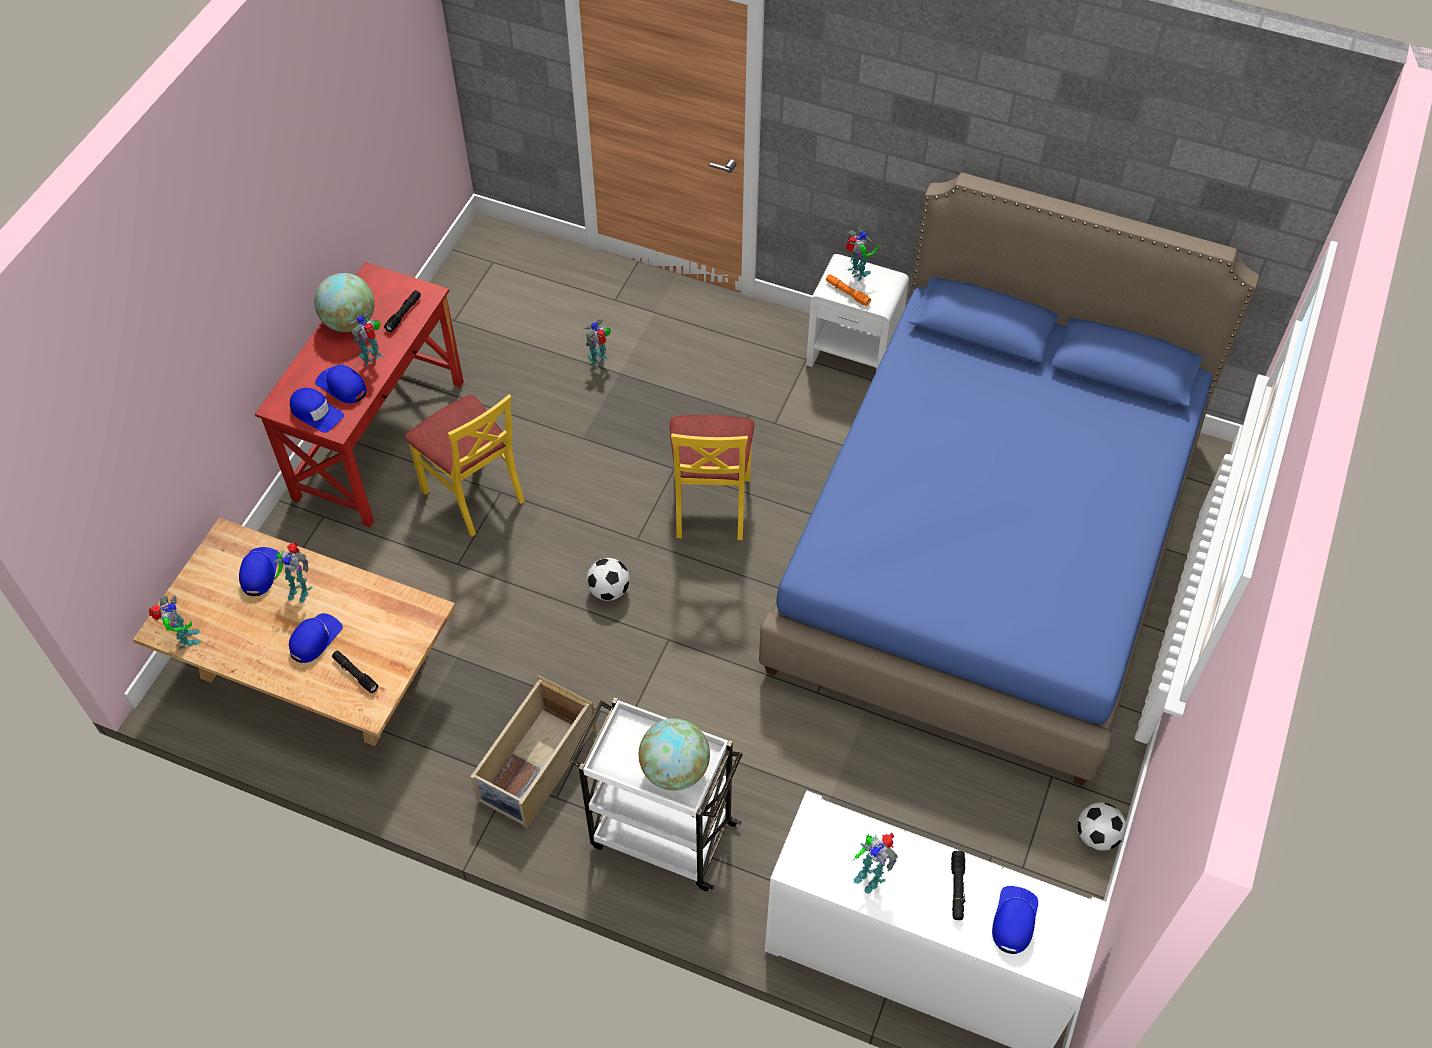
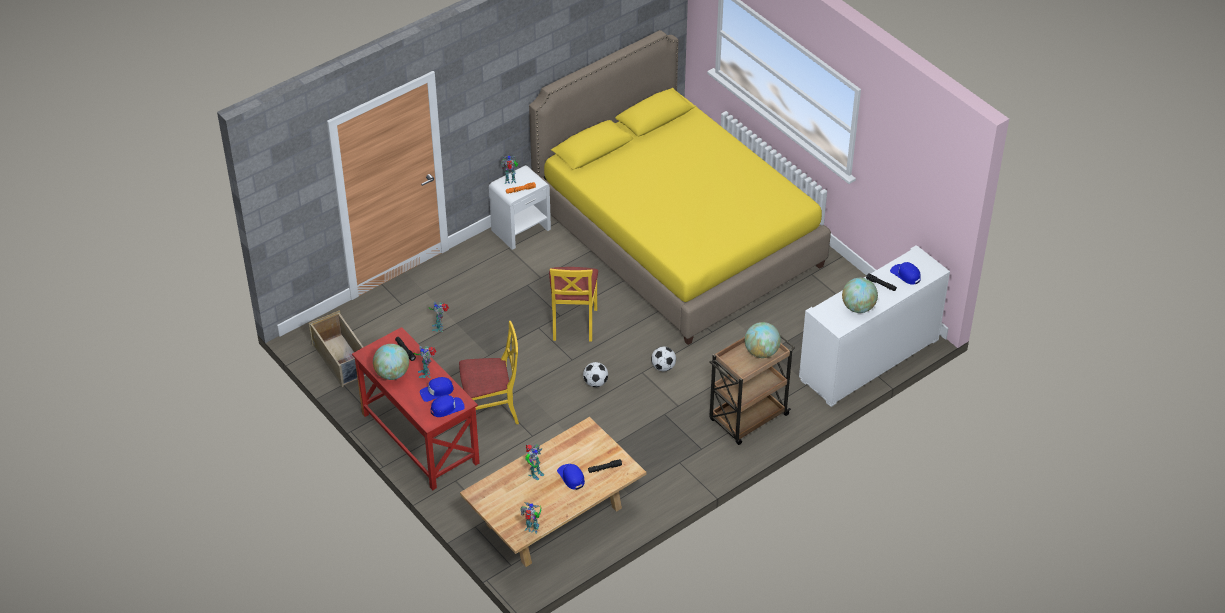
camera: 60 degrees left, 10 degrees down
blue cap [239,547,279,596] -> none
beige storage box [470,675,596,828] -> beige storage box moved to [309,310,366,387]
white cart [570,697,743,891] -> brown cart [710,335,795,445]
yellow chair [670,415,754,540] -> yellow chair turned 60 degrees clockwise [549,267,598,342]
blue bed [759,173,1259,786] -> yellow bed [529,30,831,345]
toy robot [851,833,898,894] -> globe [842,278,878,313]
football [1077,802,1126,851] -> football moved to [651,346,676,371]

